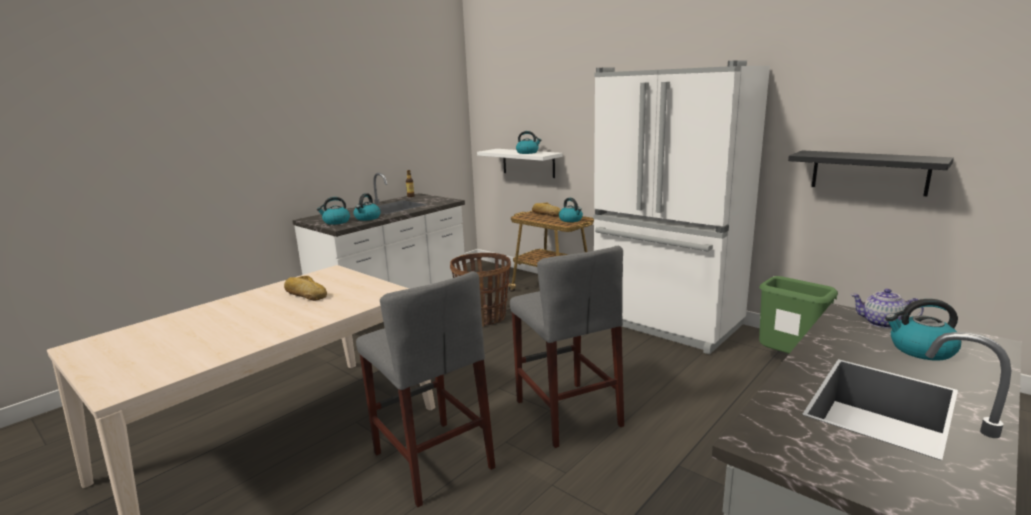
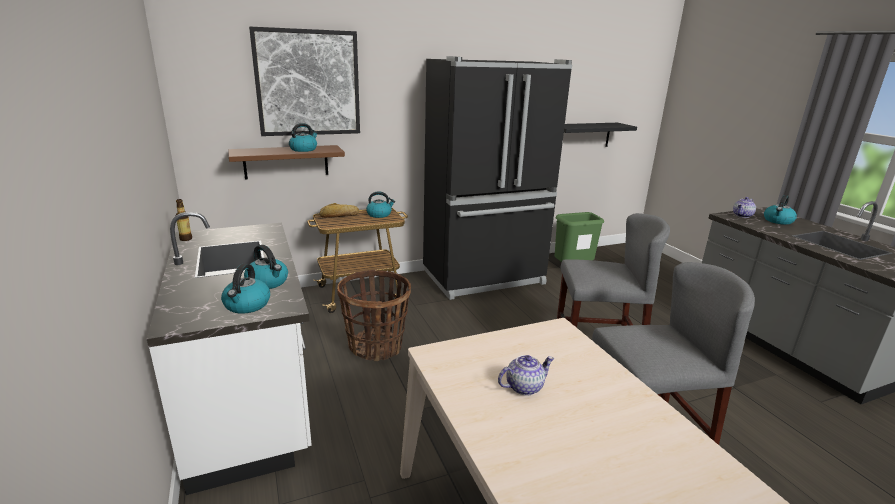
camera: 65 degrees left, 5 degrees up
bread [284,276,327,301] -> teapot [498,355,554,396]
white shelf [477,149,562,178] -> brown shelf [229,145,345,180]
white fridge [594,60,770,354] -> black fridge [423,56,572,300]
none -> picture [249,27,360,136]

